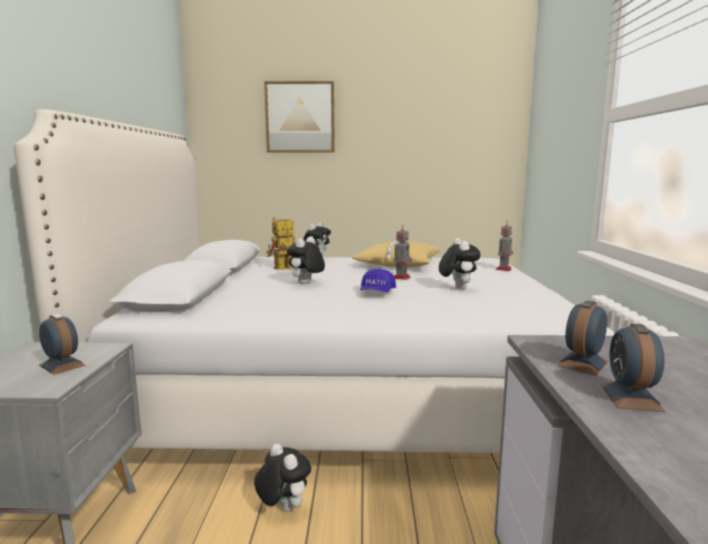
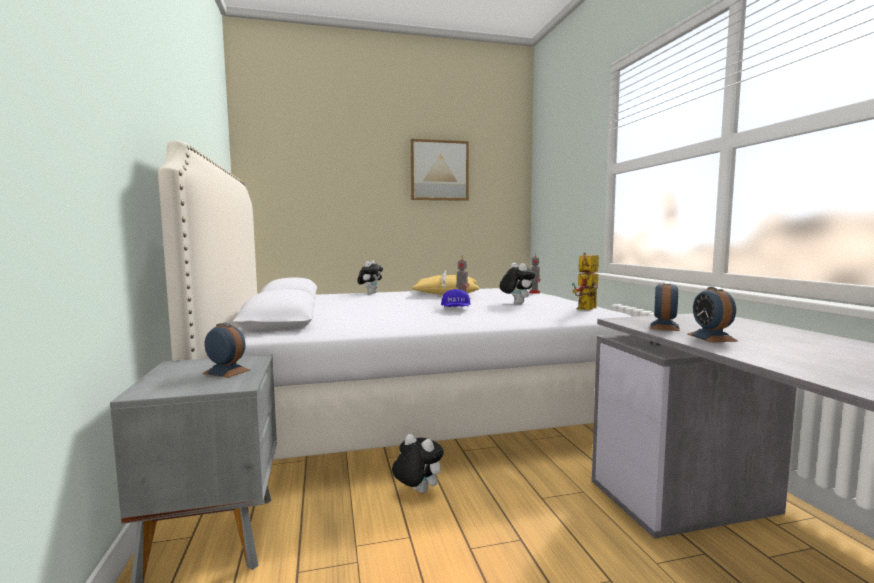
camera: 15 degrees left, 5 degrees down
picture [264,81,335,153] -> picture moved to [410,139,468,201]
toy robot [266,217,295,270] -> toy robot moved to [572,253,599,310]
plush toy [286,236,325,284] -> none

